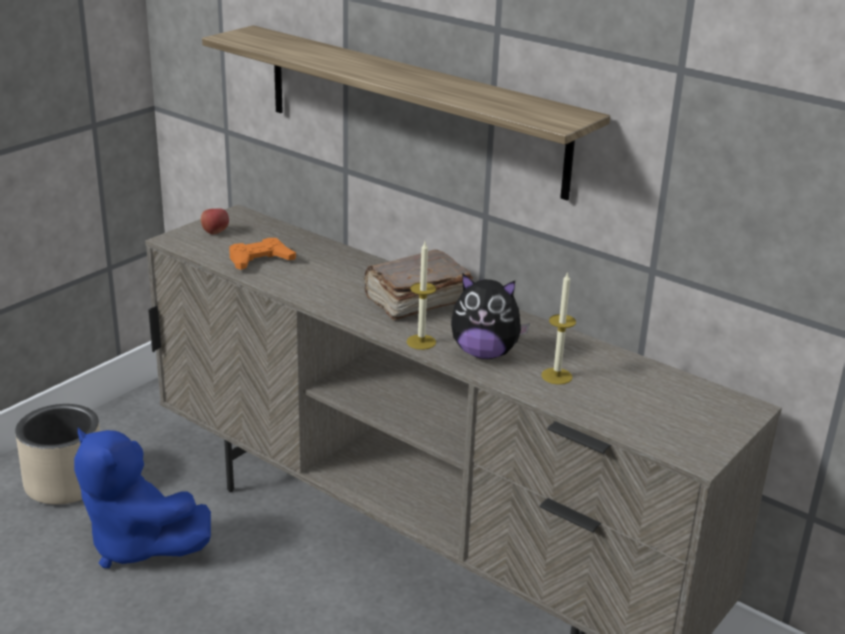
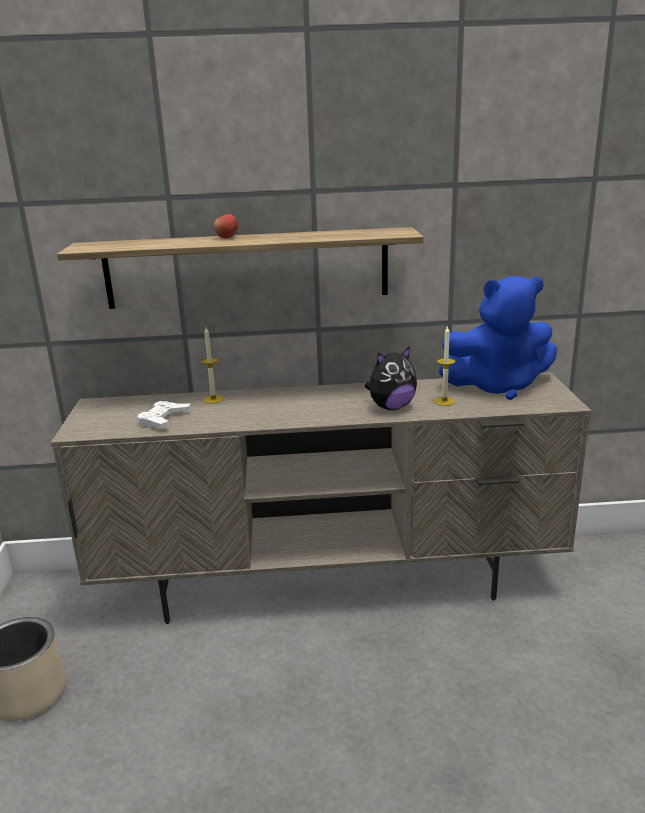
camera: 40 degrees left, 5 degrees down
blue plush toy [74,428,211,568] -> blue plush toy moved to [439,276,557,400]
apple [201,208,229,235] -> apple moved to [214,214,238,239]
orange game controller [229,238,296,270] -> white game controller [137,401,192,428]
brown book [364,250,473,321] -> none
candle [407,242,436,350] -> candle moved to [201,327,224,404]

